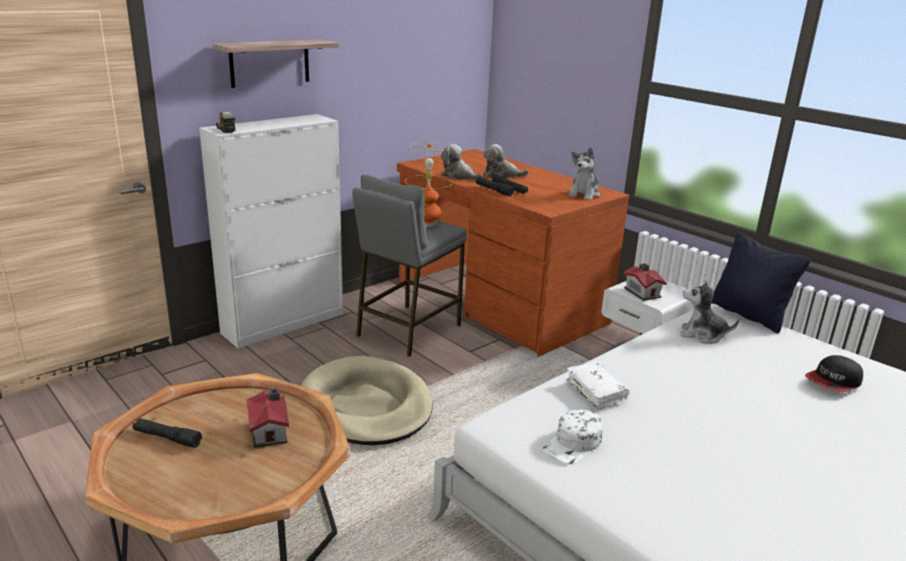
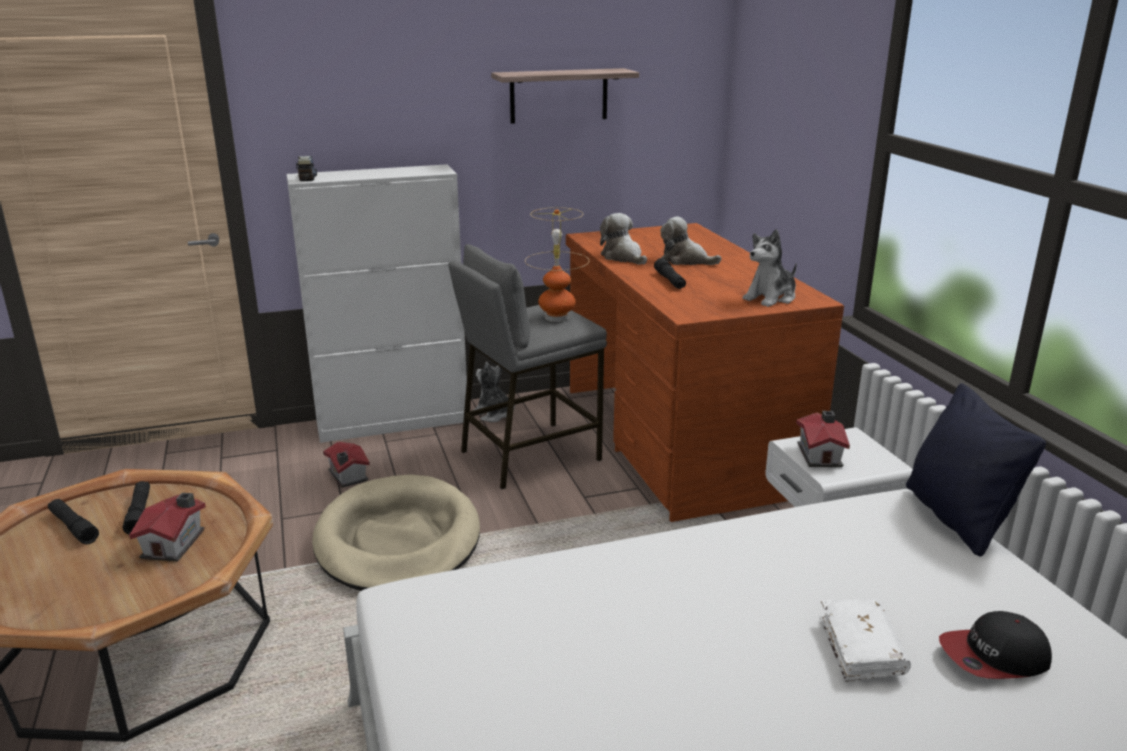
camera: 25 degrees right, 0 degrees up
shelf [212,39,339,88] -> shelf moved to [491,68,639,124]
black flashlight [476,177,514,197] -> black flashlight moved to [123,481,150,535]
white cap [543,409,603,464] -> none
white book [565,361,630,410] -> white book moved to [819,598,911,682]
plush toy [680,281,739,344] -> plush toy moved to [472,362,515,422]
none -> toy house [323,442,370,488]

